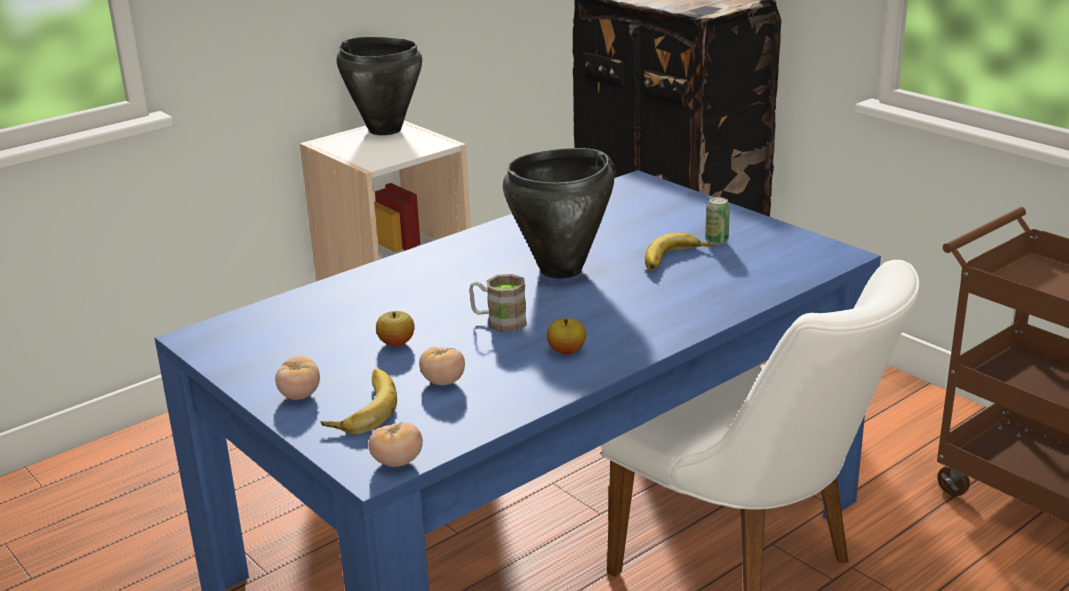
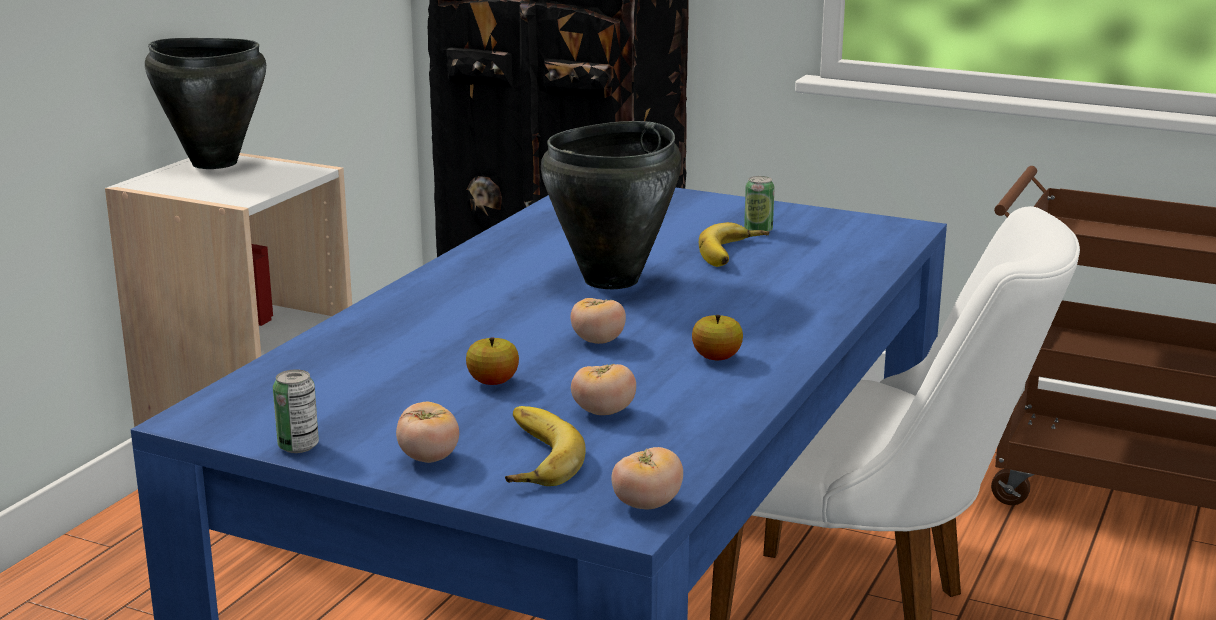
camera: 25 degrees left, 5 degrees down
brown mug [469,274,527,332] -> tomato [571,298,626,344]
none -> can [273,369,319,453]

